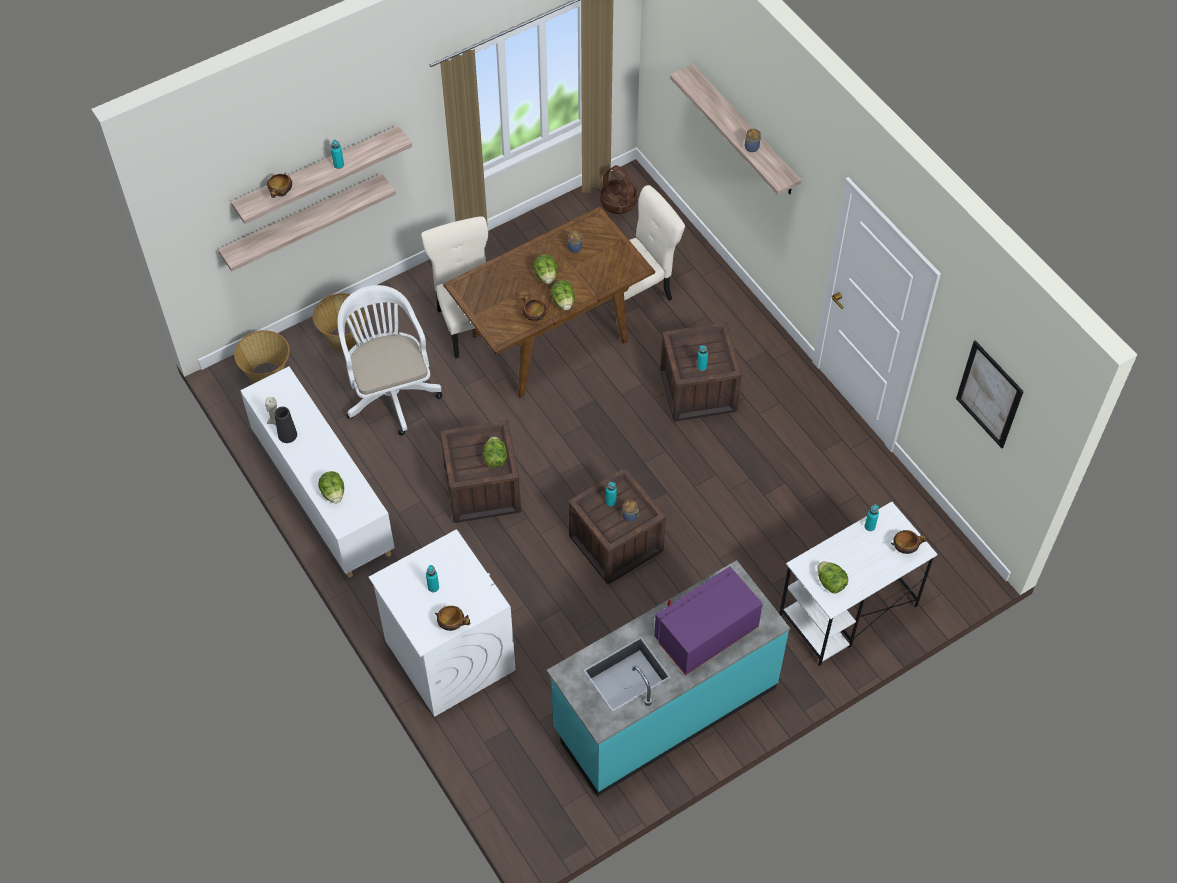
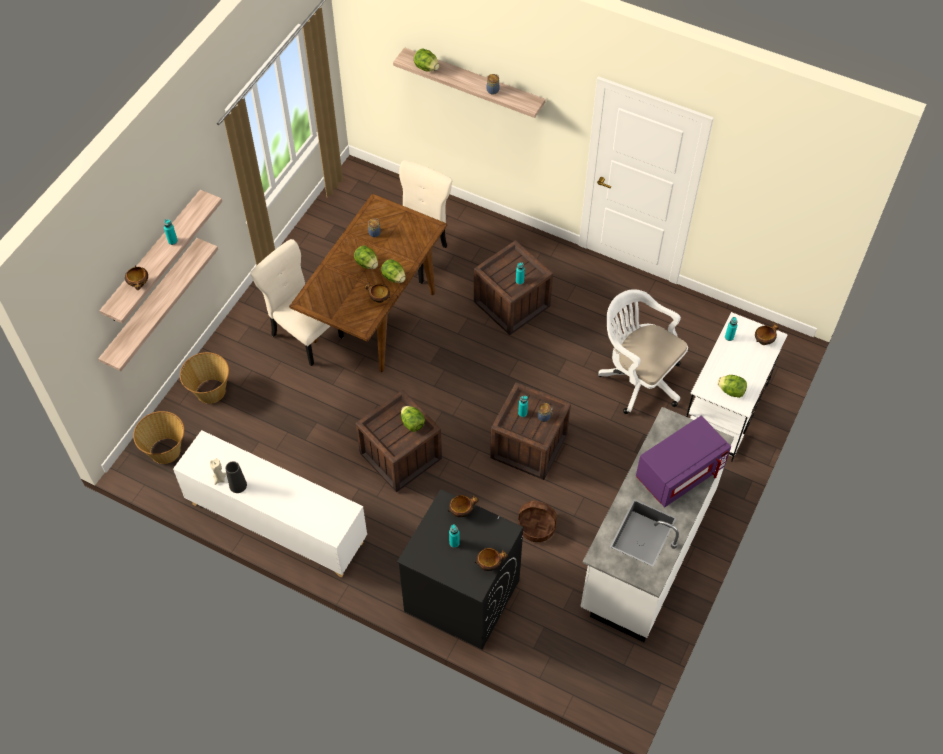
camera: 30 degrees left, 0 degrees up
lettuce [318,471,344,504] -> lettuce moved to [414,49,439,71]
white office chair [338,285,442,436] -> white office chair moved to [598,289,688,414]
white washing machine [369,529,516,717] -> black washing machine [397,489,523,650]
turquoise counter [547,560,790,797] -> white counter [581,407,734,642]
basket [600,165,637,214] -> basket moved to [518,501,557,542]
purple microwave [654,566,763,675] -> purple microwave turned 150 degrees counterclockwise [636,416,731,507]
picture [956,341,1024,448] -> none
none -> bowl [447,495,479,517]

